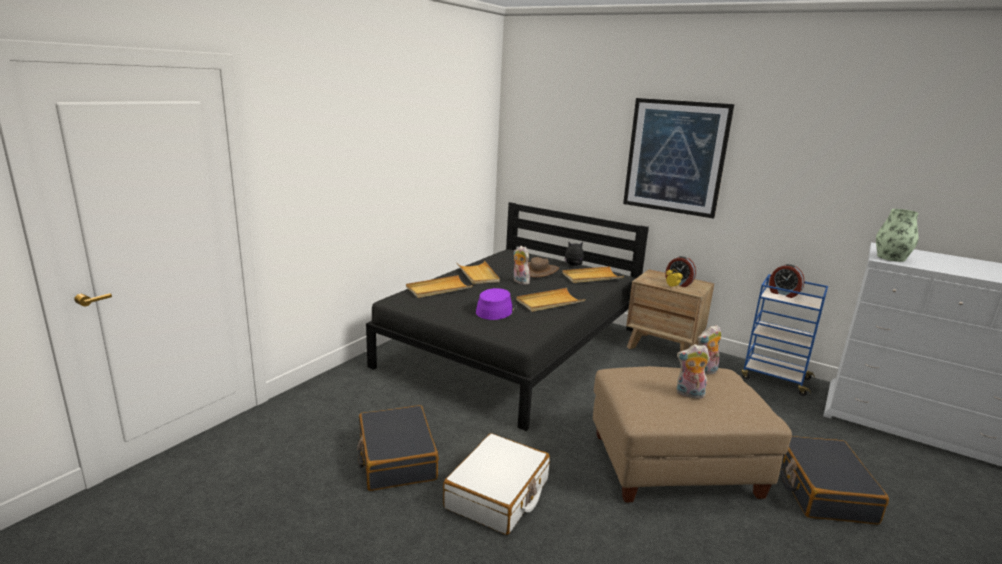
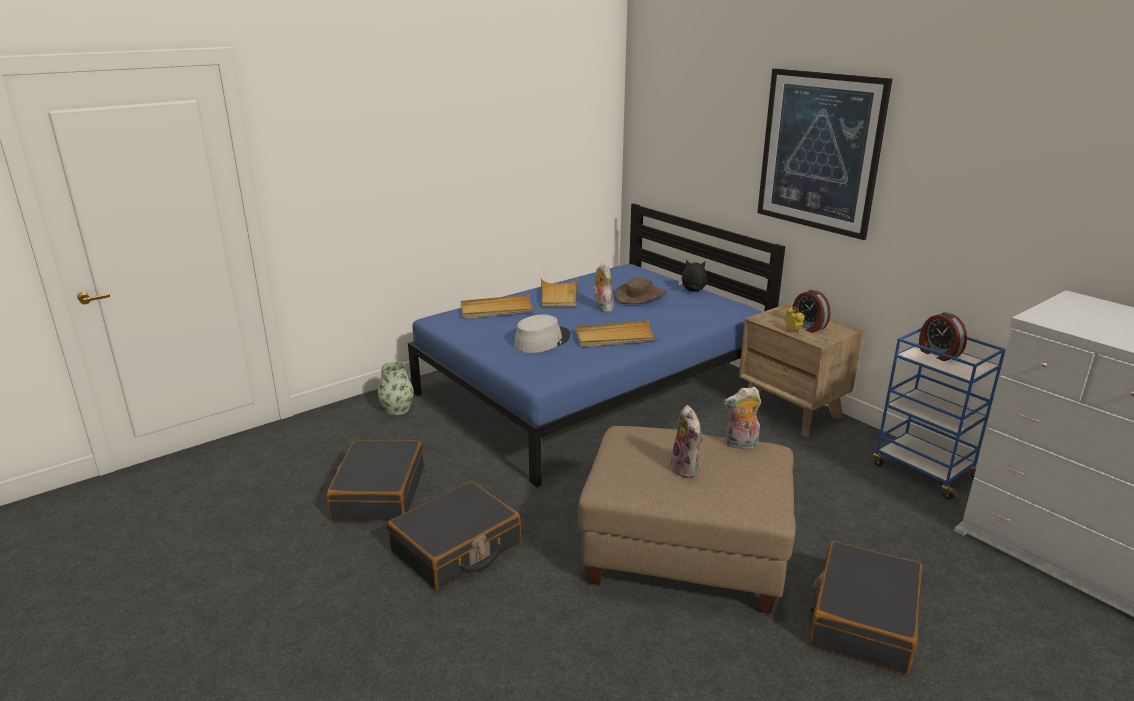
camera: 20 degrees right, 5 degrees up
black bed [366,202,649,431] -> blue bed [408,203,785,487]
white suitcase [443,433,550,535] -> black suitcase [387,482,521,590]
purple hat [476,288,517,320] -> grey hat [514,315,571,353]
beige tray [562,266,624,283] -> none
plush toy [676,344,710,399] -> plush toy turned 135 degrees counterclockwise [670,405,704,478]
vase [876,209,919,262] -> vase moved to [378,362,414,415]

